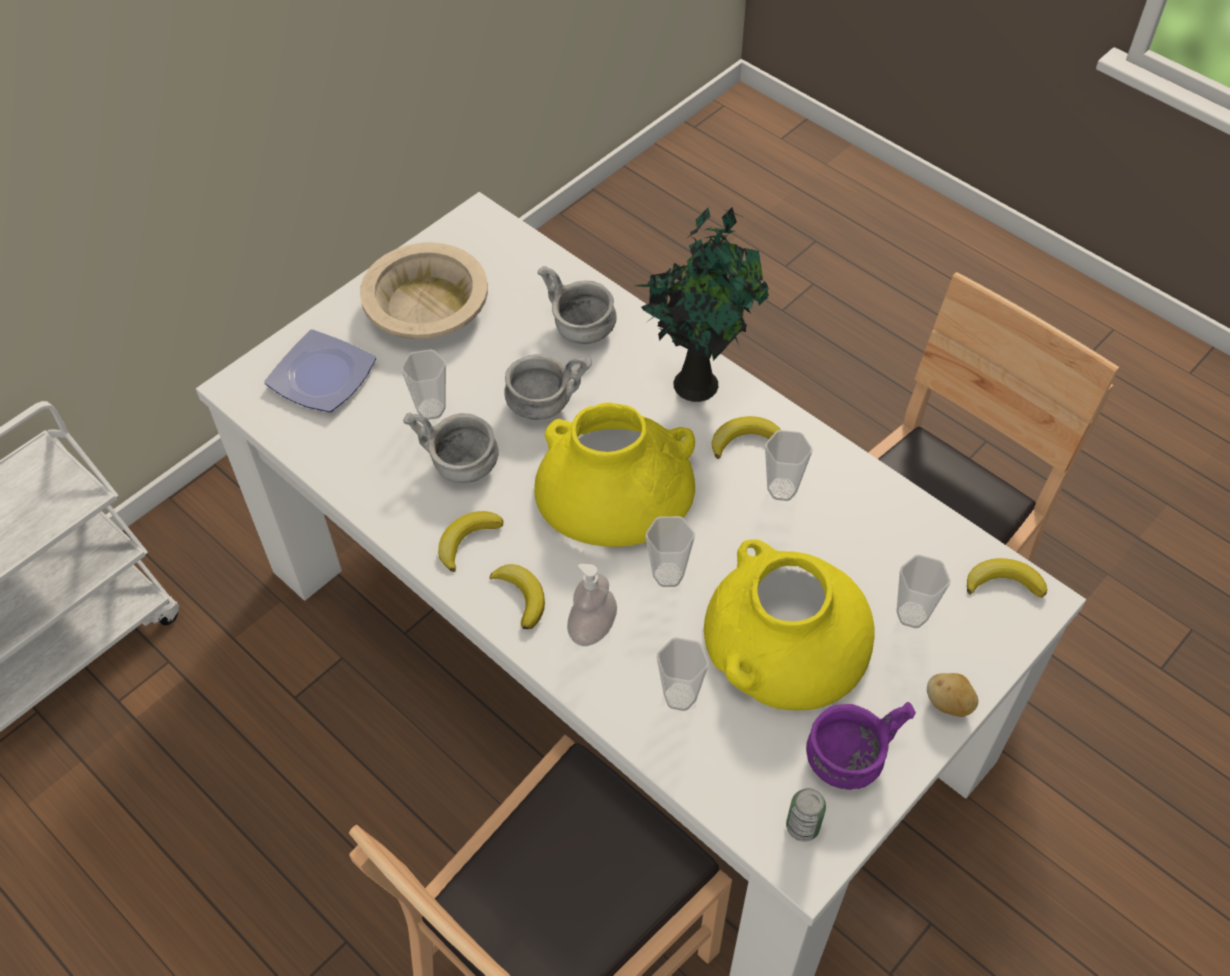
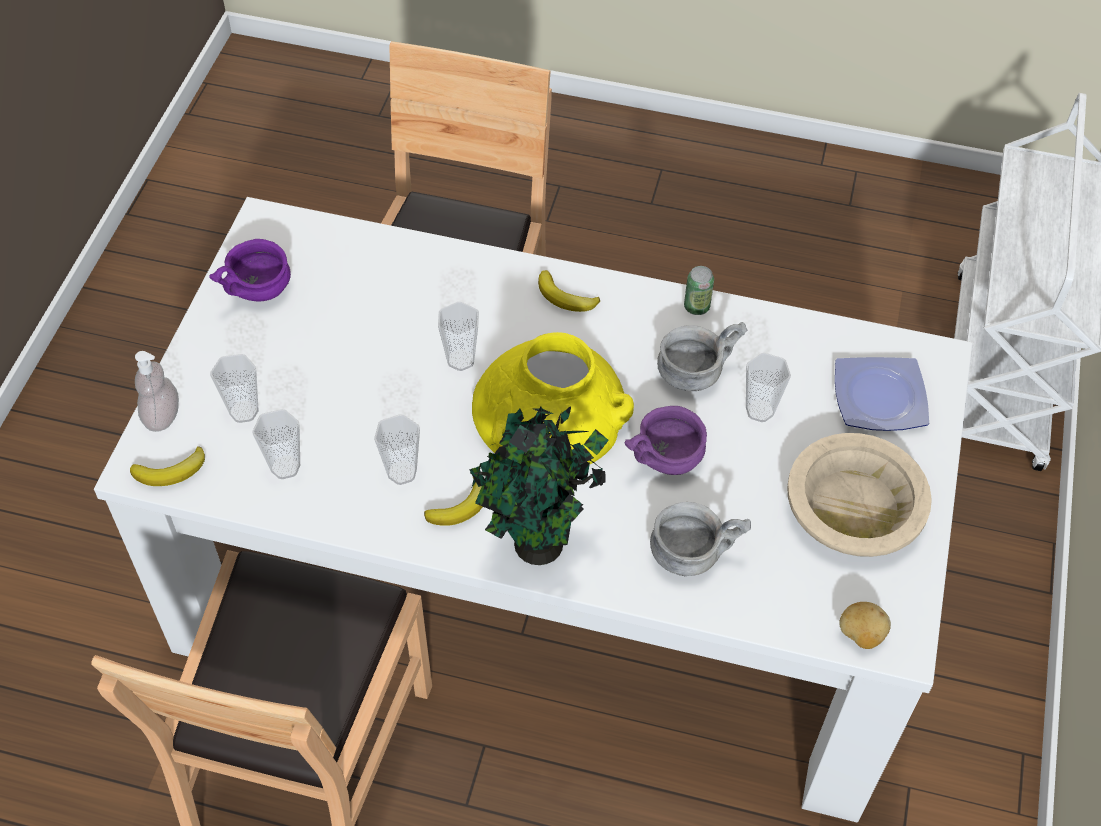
camera: 150 degrees right, 0 degrees up
banana [438,511,503,572] -> none
grey bowl [504,354,592,420] -> purple bowl [625,406,707,475]
soap dispenser [567,564,617,646] -> soap dispenser moved to [135,351,179,432]
cup [657,637,709,711] -> cup moved to [252,409,300,479]
yellow vase [704,539,875,710] -> none
can [786,788,826,842] -> can moved to [684,266,714,315]
potato [927,673,978,717] -> potato moved to [839,602,891,649]

